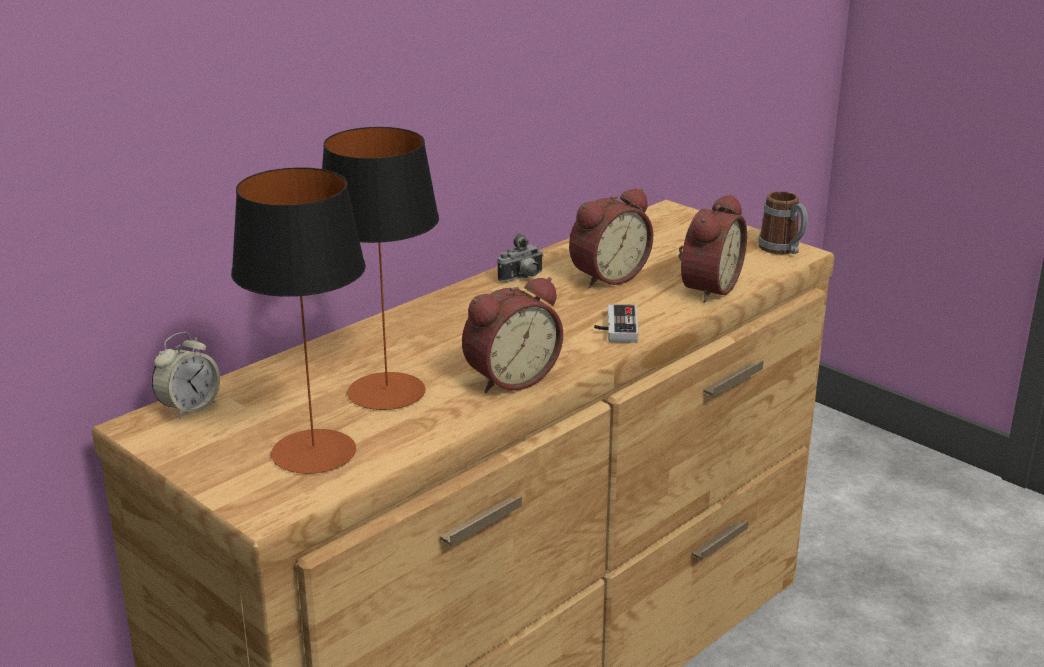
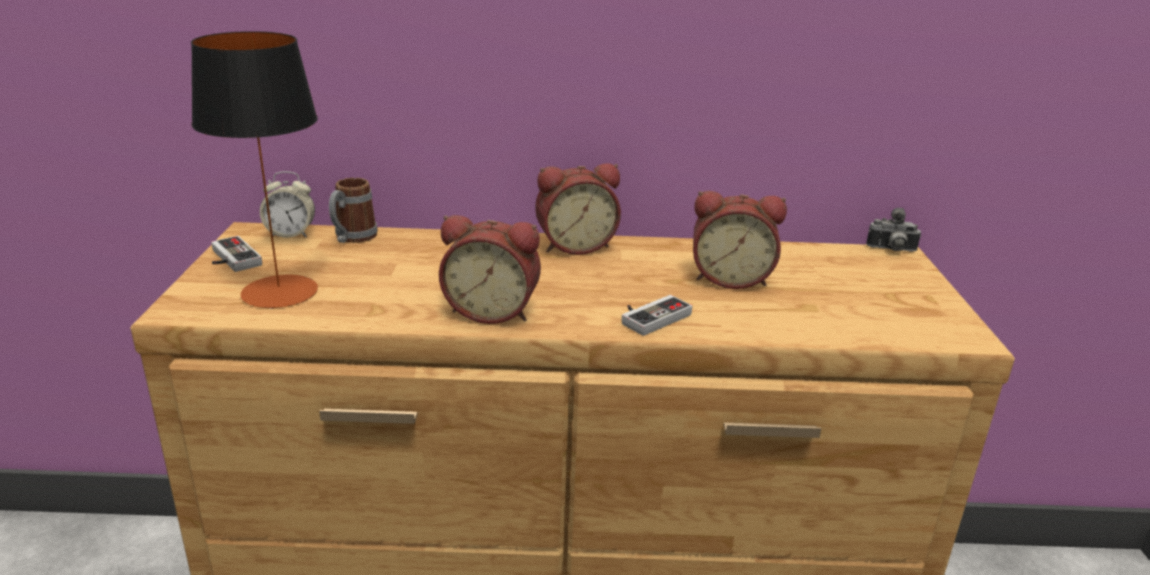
camera: 45 degrees right, 0 degrees up
table lamp [322,127,439,410] -> none
camera [497,234,544,282] -> camera moved to [866,208,921,252]
alarm clock [678,194,747,302] -> alarm clock moved to [535,163,621,255]
mug [758,191,808,254] -> mug moved to [329,178,378,243]
none -> game controller [211,236,262,272]

